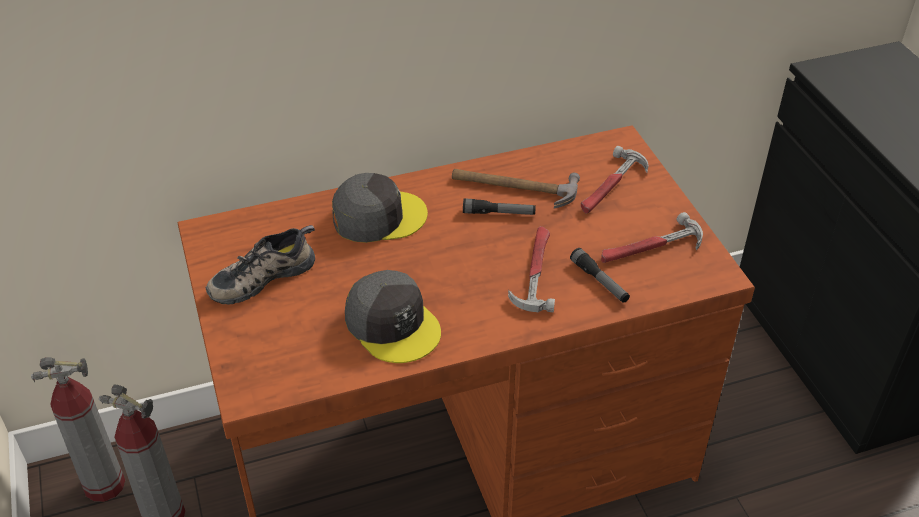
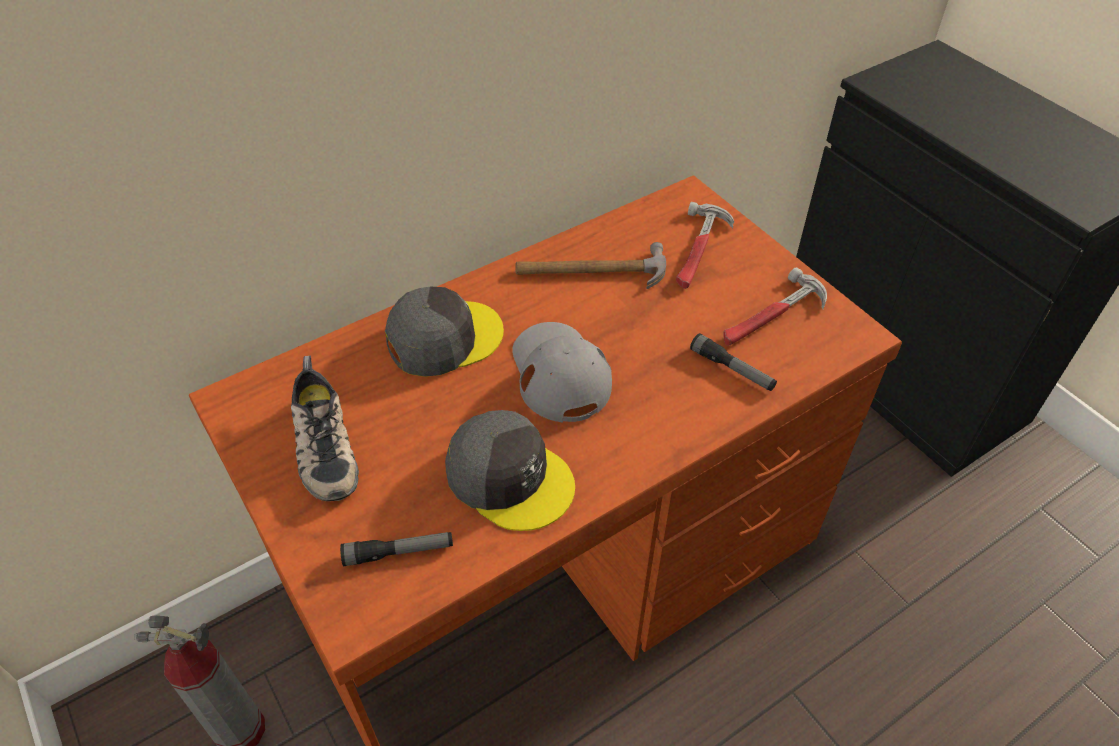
camera: 15 degrees left, 5 degrees up
fire extinguisher [31,357,125,502] -> none
shoe [205,225,315,305] -> shoe turned 60 degrees counterclockwise [291,355,359,501]
flashlight [463,198,536,215] -> flashlight moved to [340,532,453,566]
hammer [508,226,555,312] -> none
none -> grey cap [512,322,612,423]

